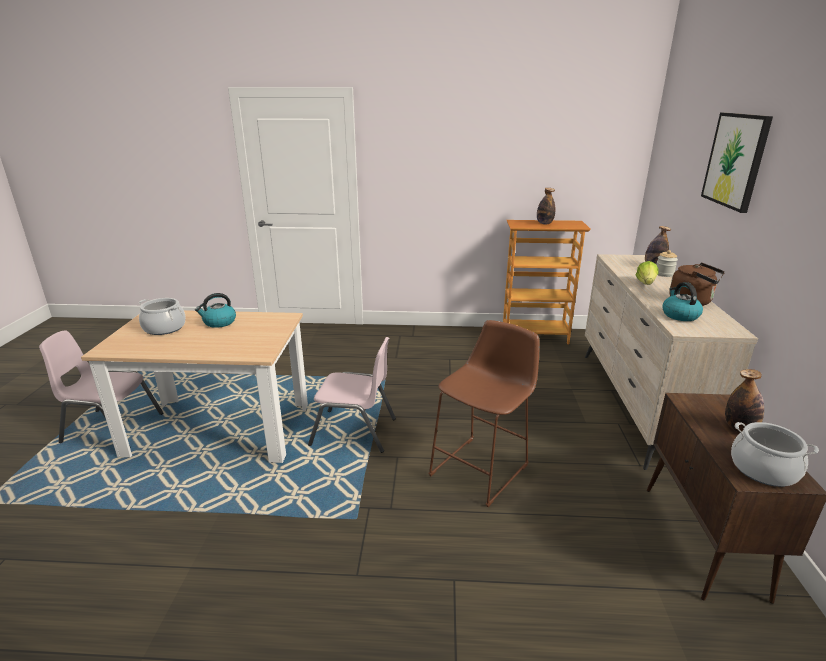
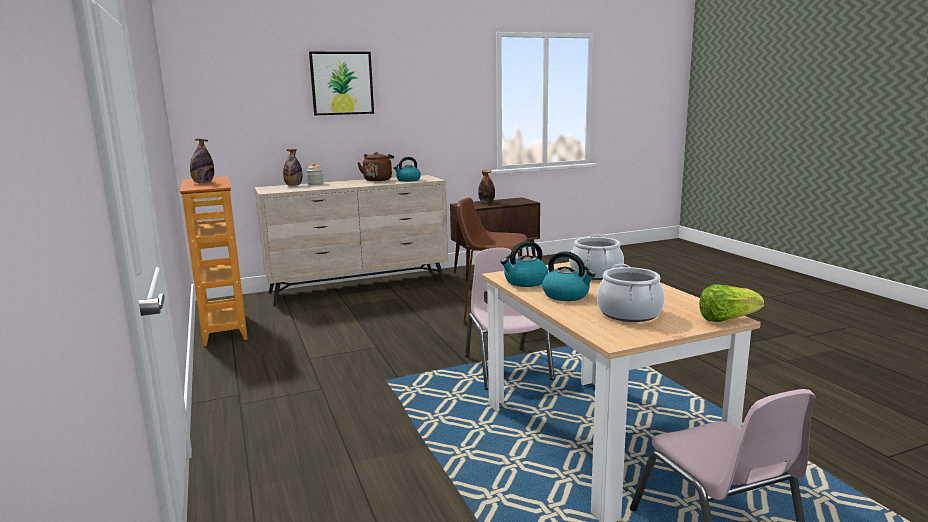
camera: 115 degrees left, 10 degrees down
lettuce [636,261,659,285] -> lettuce moved to [699,285,764,322]
cooking pot [731,422,819,487] -> cooking pot moved to [569,234,624,280]
none -> kettle [501,241,548,287]

